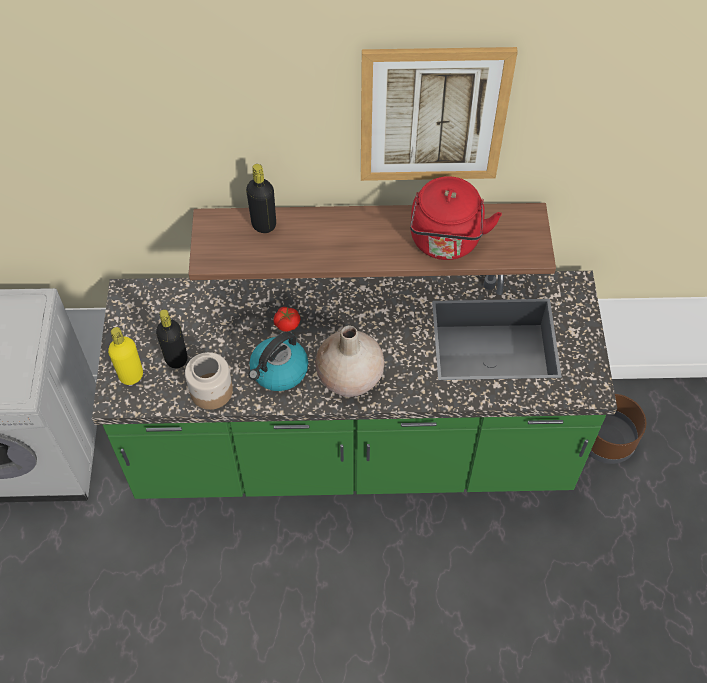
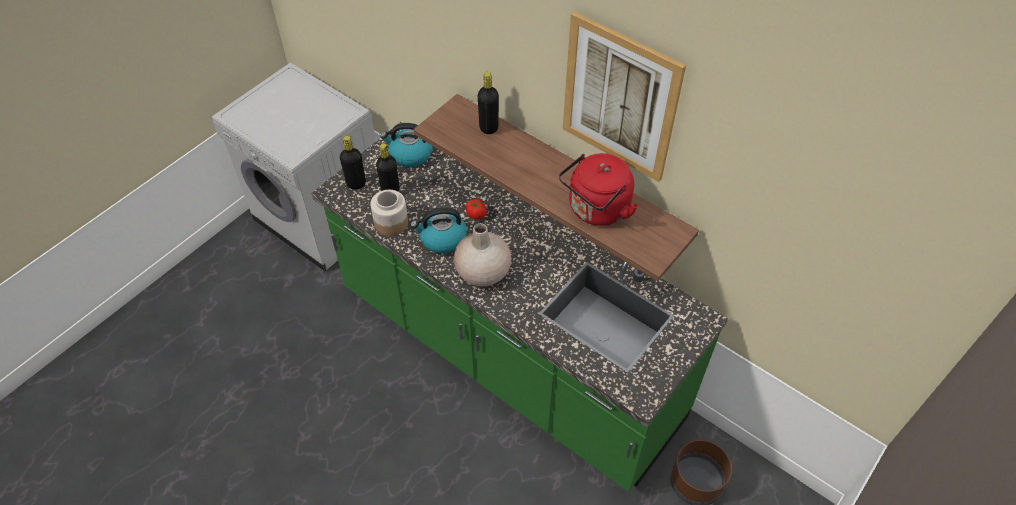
camera: 40 degrees right, 5 degrees down
yellow bottle [108,327,143,385] -> black bottle [340,136,366,190]
none -> kettle [380,123,433,167]

